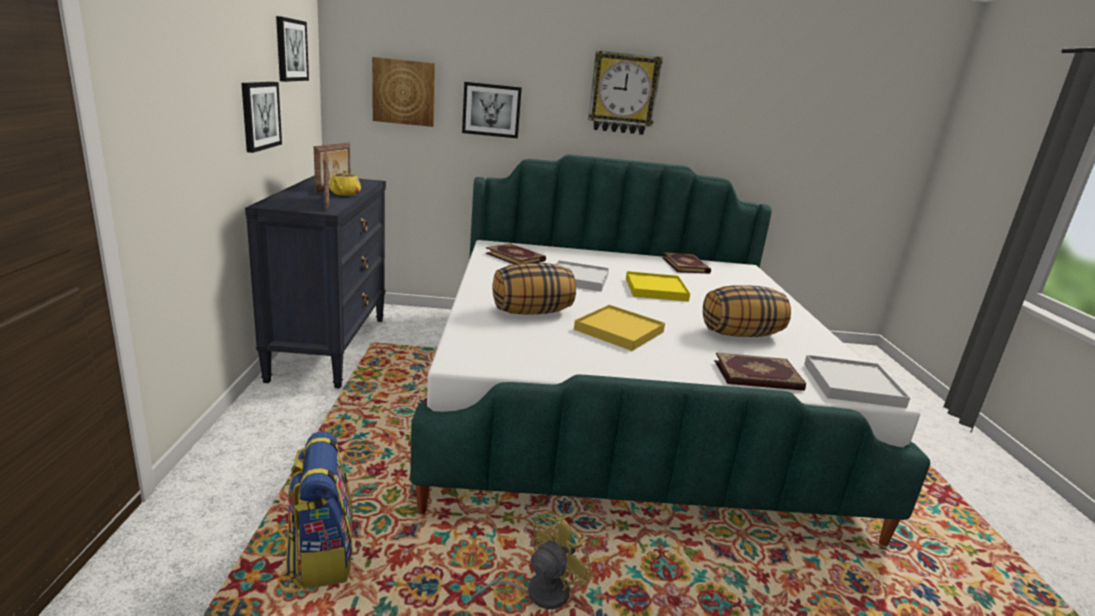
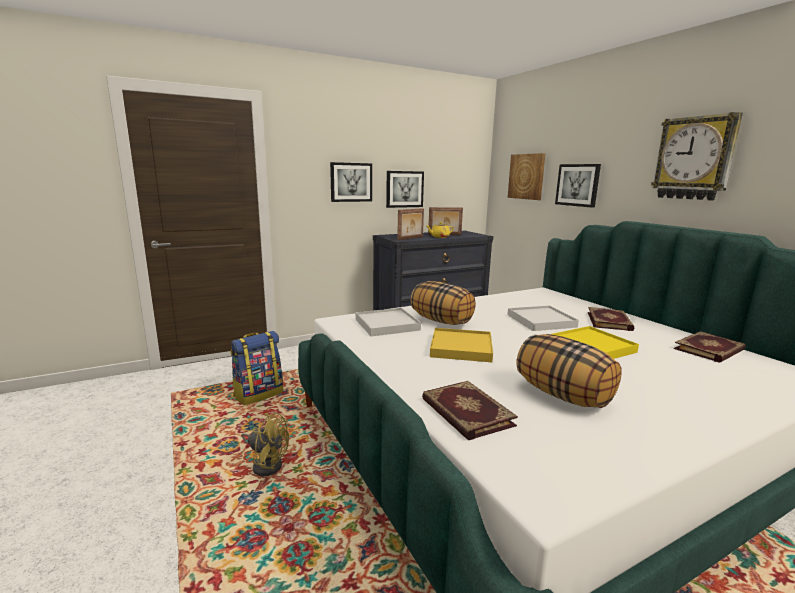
camera: 65 degrees right, 5 degrees down
picture [276,16,309,82] -> picture moved to [330,162,372,202]
book [485,243,546,264] -> book moved to [588,307,634,331]
white tray [804,355,910,408] -> white tray moved to [355,308,421,336]

